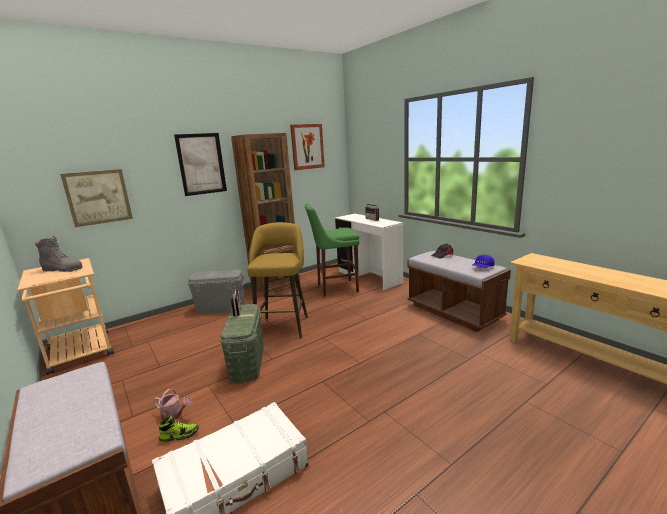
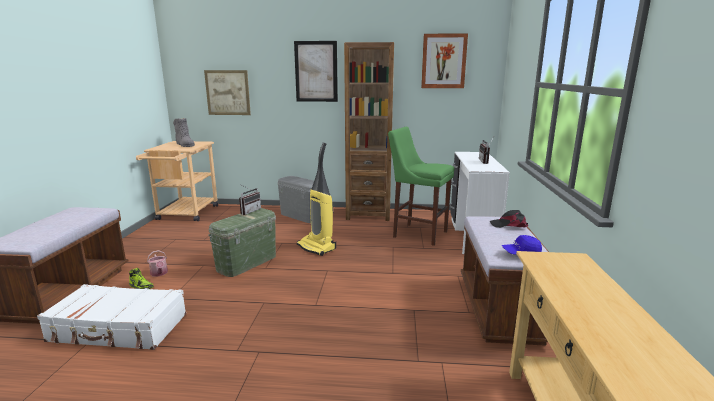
camera: 40 degrees right, 0 degrees up
yellow stool [247,222,308,338] -> vacuum cleaner [297,143,336,256]

